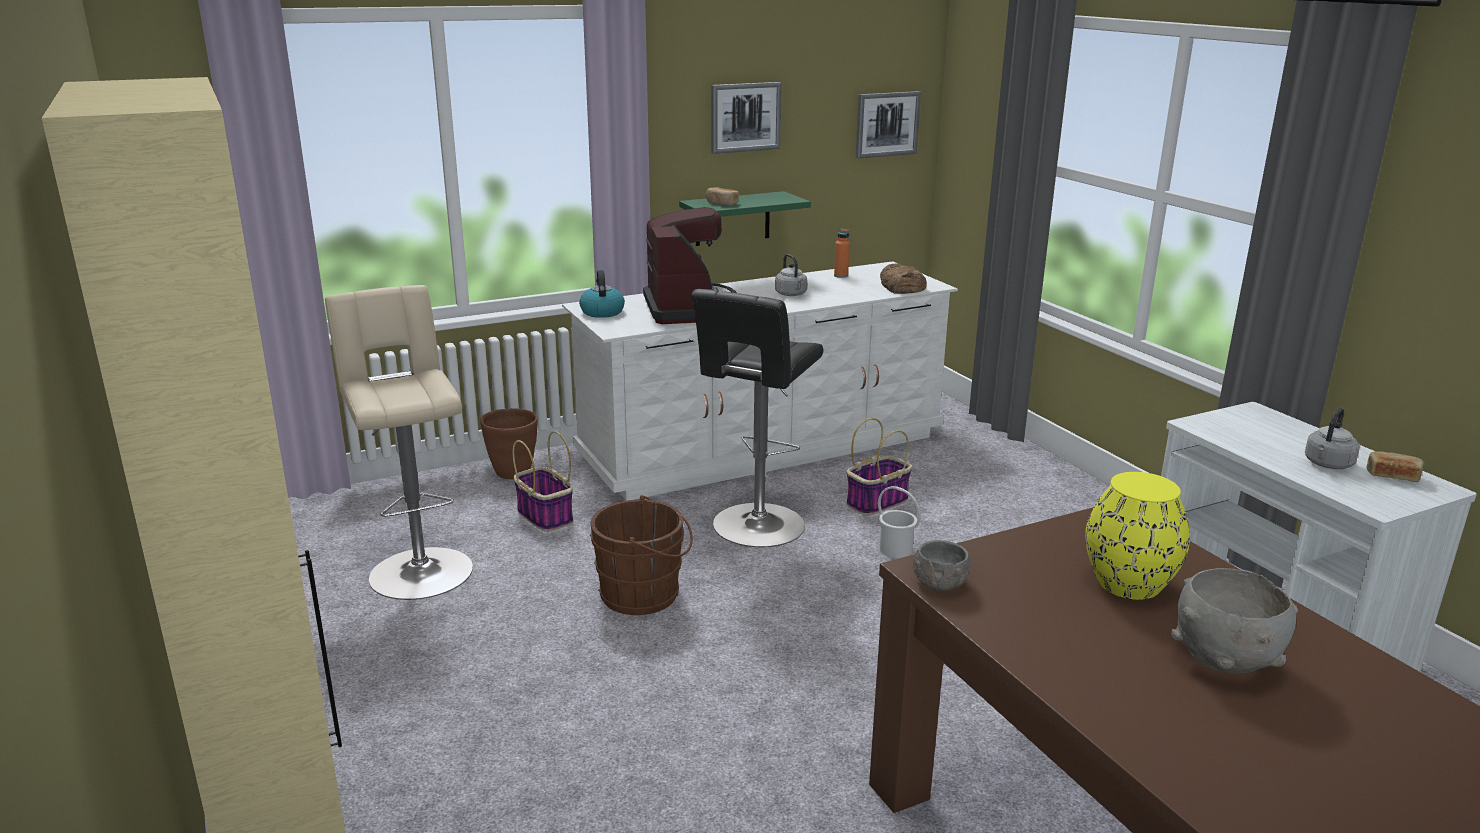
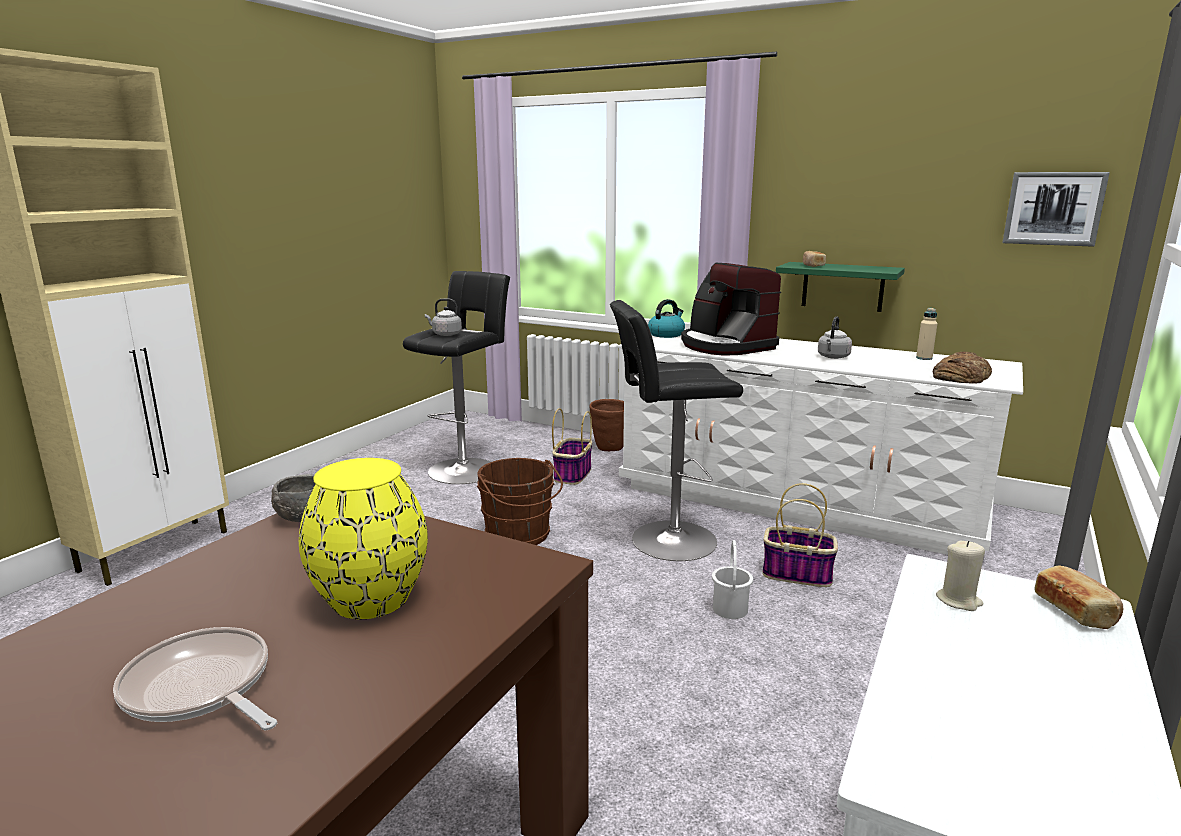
camera: 55 degrees right, 5 degrees down
beige stool [325,285,473,600] -> black stool [403,271,510,484]
coffee machine [643,207,737,324] -> coffee machine turned 105 degrees clockwise [681,263,781,356]
picture [711,82,782,154] -> none
orange bottle [834,229,850,278] -> beige bottle [916,308,937,360]
grey bowl [1171,568,1298,674] -> frying pan [113,627,277,731]
grey kettle [1305,408,1360,469] -> grey kettle moved to [425,298,462,336]
bread [1367,451,1424,482] -> bread moved to [1034,566,1123,629]
none -> beige candle [936,541,985,611]

